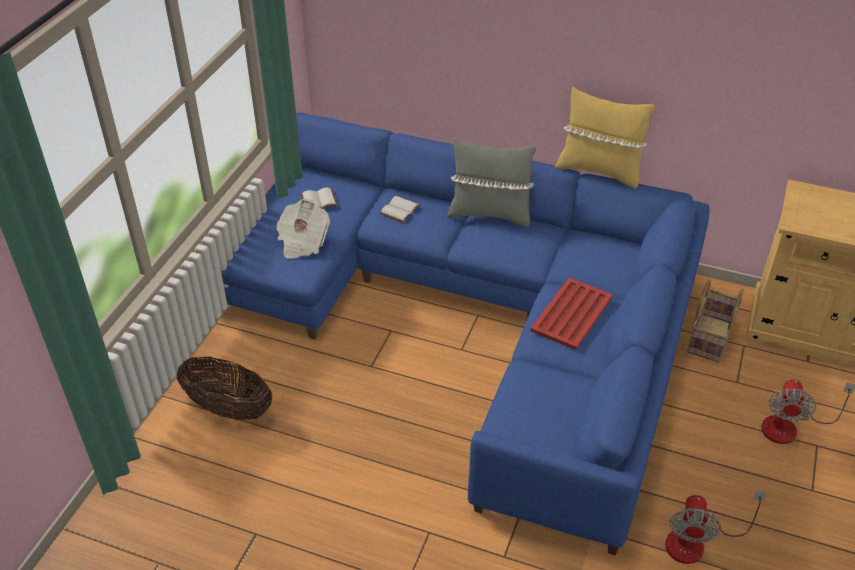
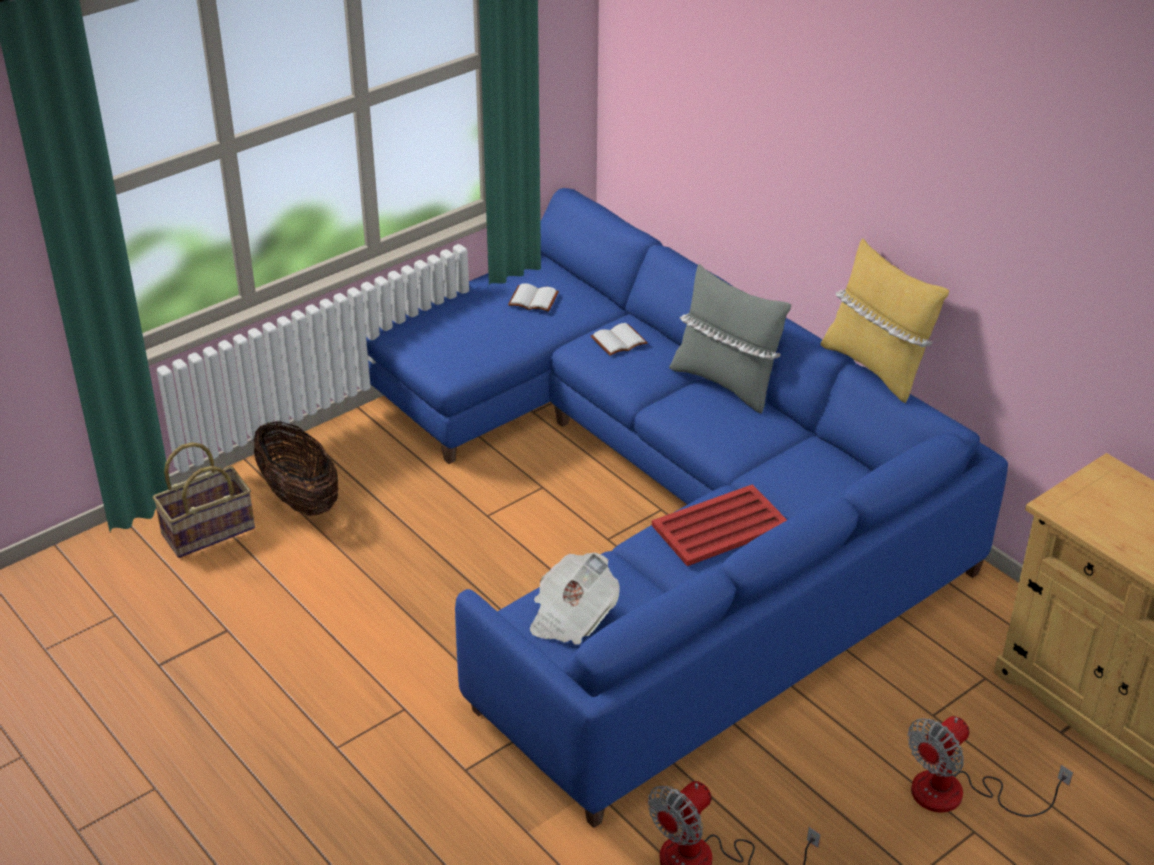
camera: 30 degrees right, 5 degrees down
newspaper [276,199,330,259] -> newspaper moved to [530,553,620,645]
basket [687,279,744,363] -> basket moved to [152,442,255,558]

